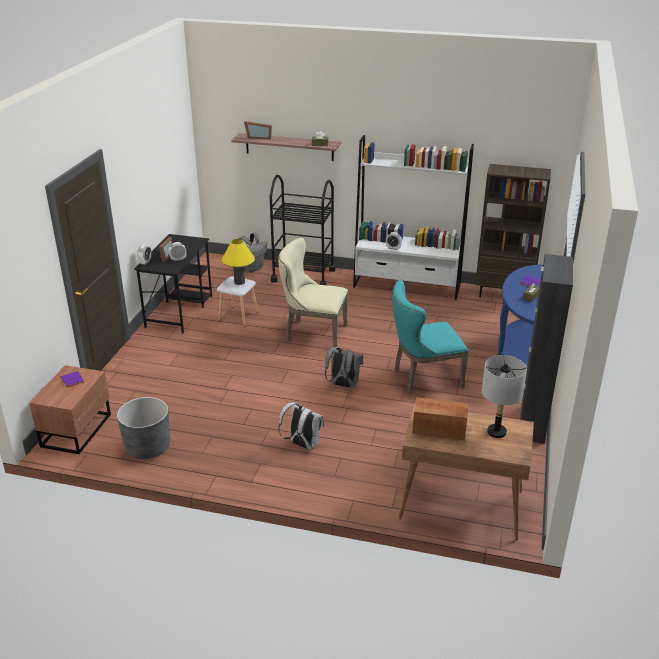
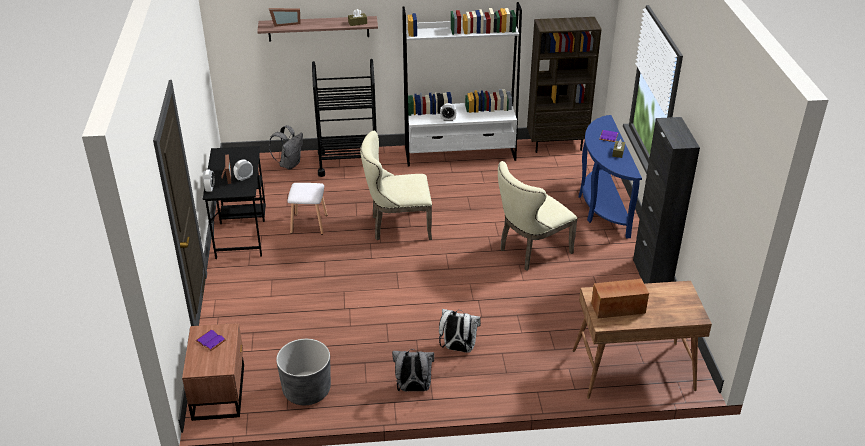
camera: 20 degrees left, 5 degrees up
yellow table lamp [222,239,255,285] -> none
grey backpack [325,347,363,388] -> grey backpack moved to [392,349,434,391]
turquoise chair [392,280,469,393] -> beige chair [498,161,578,271]
grey table lamp [482,355,527,438] -> none

